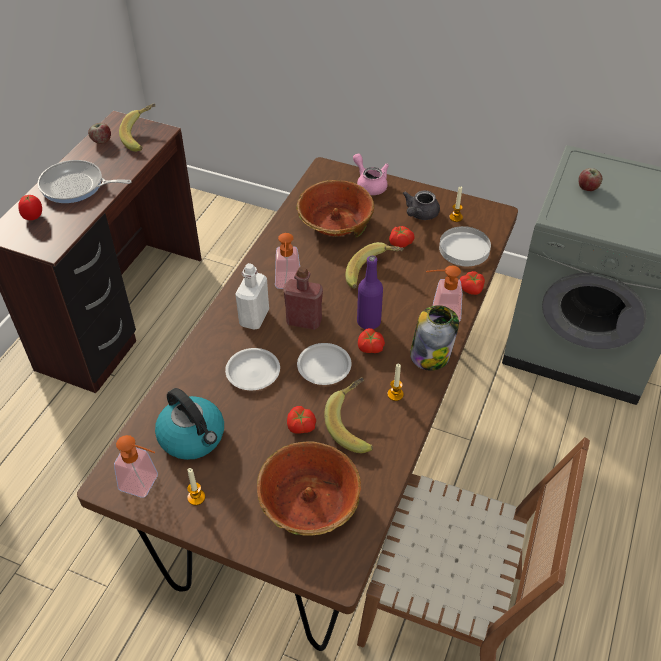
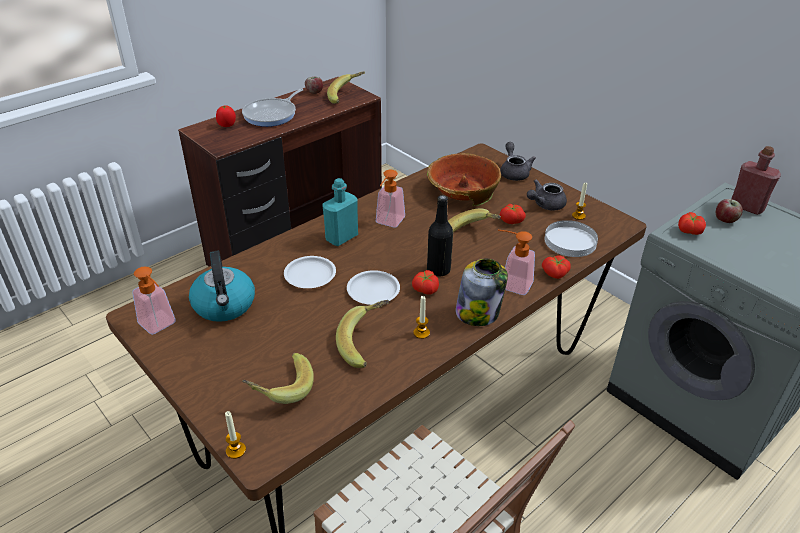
camera: 25 degrees right, 10 degrees down
frying pan [38,160,132,203] -> frying pan turned 90 degrees counterclockwise [242,89,304,127]
candle [187,468,205,505] -> candle moved to [225,411,246,459]
white bottle [235,263,269,329] -> turquoise bottle [322,178,358,246]
bowl [257,441,361,536] -> banana [242,353,314,404]
red bottle [283,267,323,330] -> red bottle moved to [731,146,781,215]
tomato [287,406,316,434] -> tomato moved to [678,212,706,235]
pink teapot [353,154,389,195] -> grey teapot [500,142,536,181]
purple bottle [357,256,383,329] -> black bottle [427,195,453,277]

